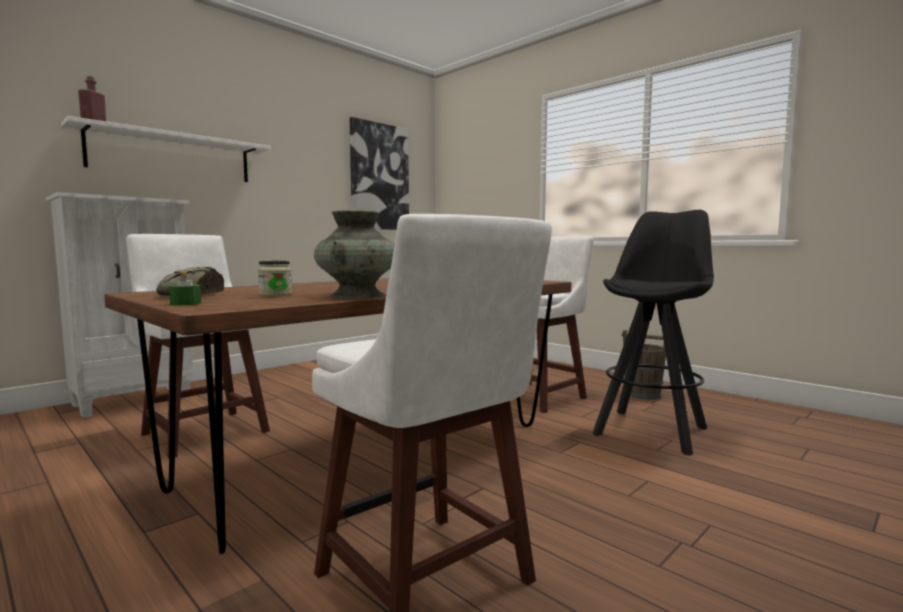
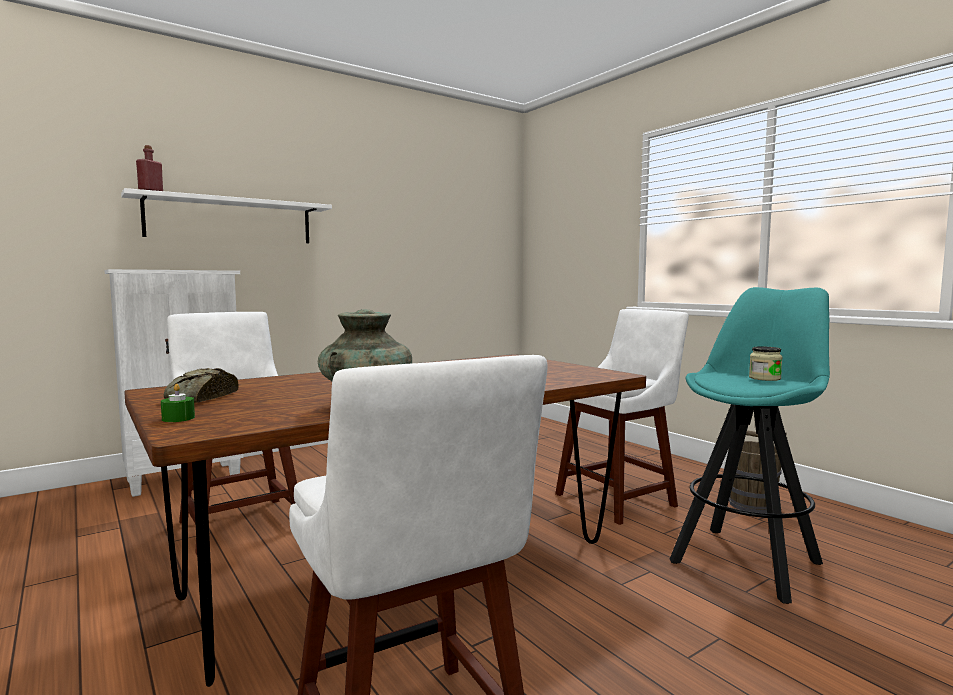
camera: 10 degrees right, 0 degrees up
jar [258,261,292,296] -> jar moved to [749,347,783,381]
picture [350,117,409,230] -> none
black stool [593,210,714,455] -> turquoise stool [670,287,830,604]

